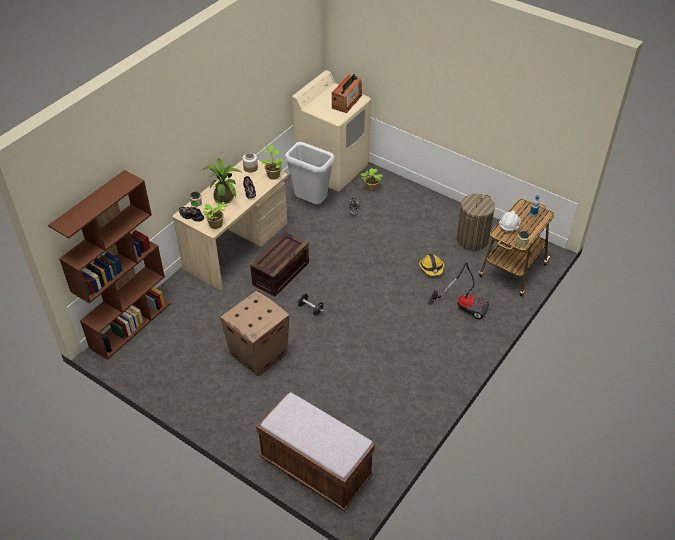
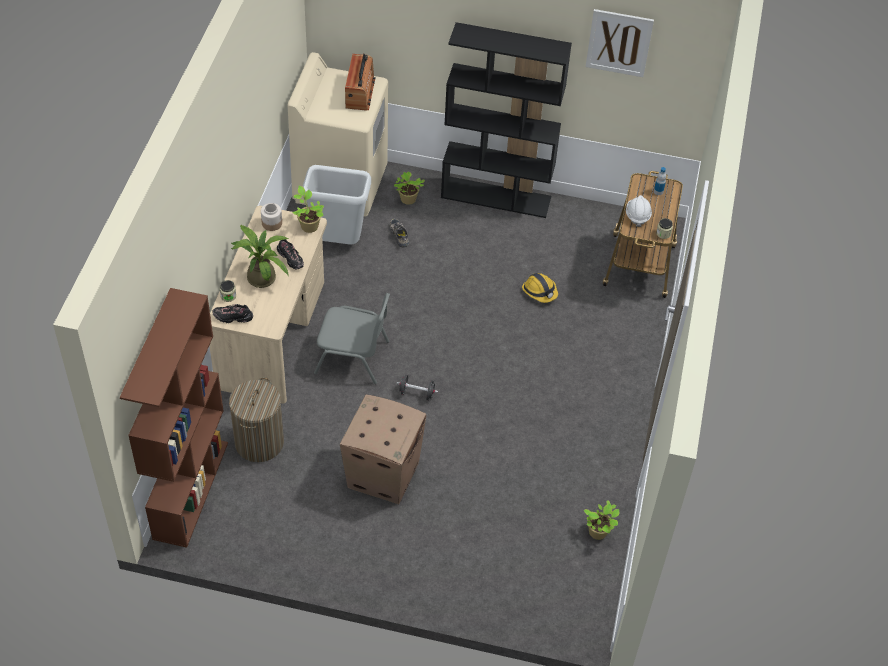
camera: 25 degrees left, 5 degrees up
potted plant [202,201,227,229] -> potted plant moved to [584,500,619,540]
crate [250,232,309,297] -> grey chair [314,293,390,384]
brown bench [256,392,375,511] -> none
vacuum cleaner [428,262,489,319] -> none
laundry basket [457,194,495,251] -> laundry basket moved to [229,378,284,462]
none -> black bookcase [441,22,572,218]
none -> picture [586,9,654,77]

